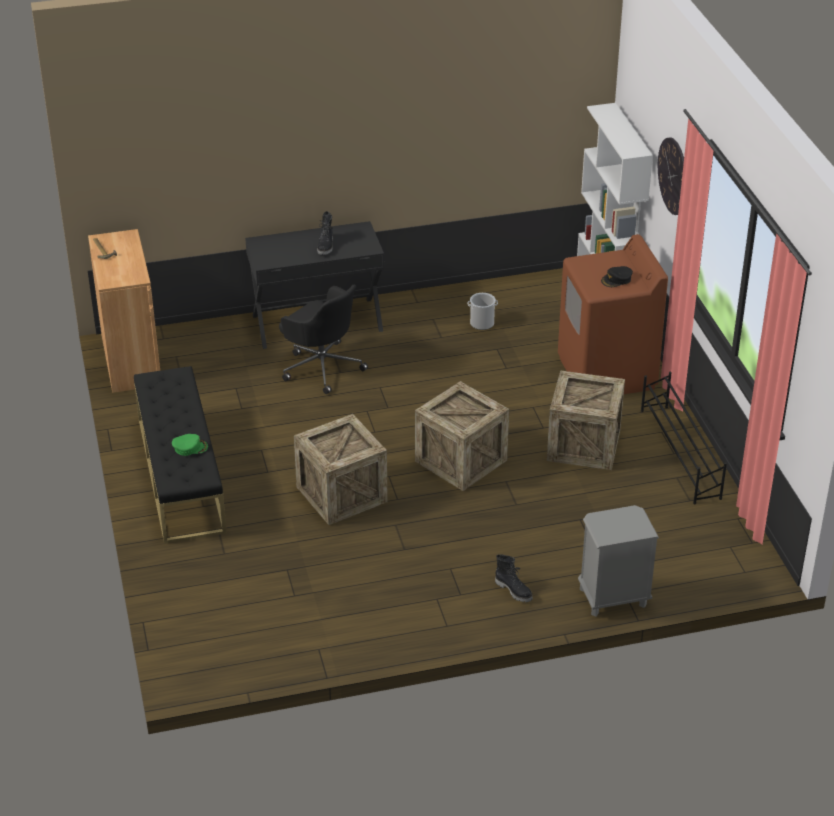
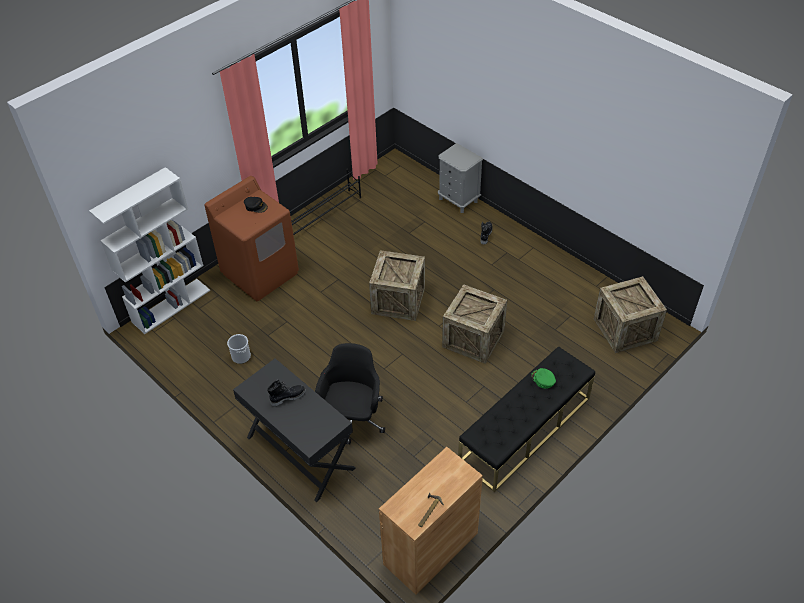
camera: 120 degrees left, 10 degrees up
crate [547,370,625,470] -> crate moved to [594,276,667,353]
wall clock [658,137,684,215] -> none

